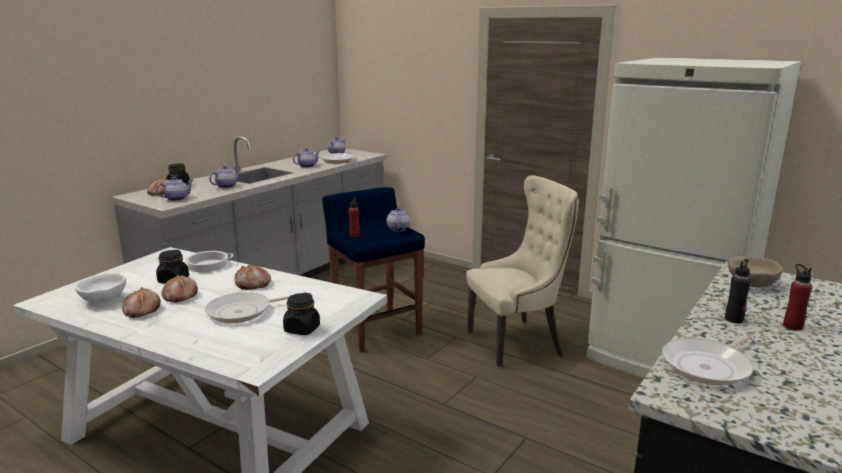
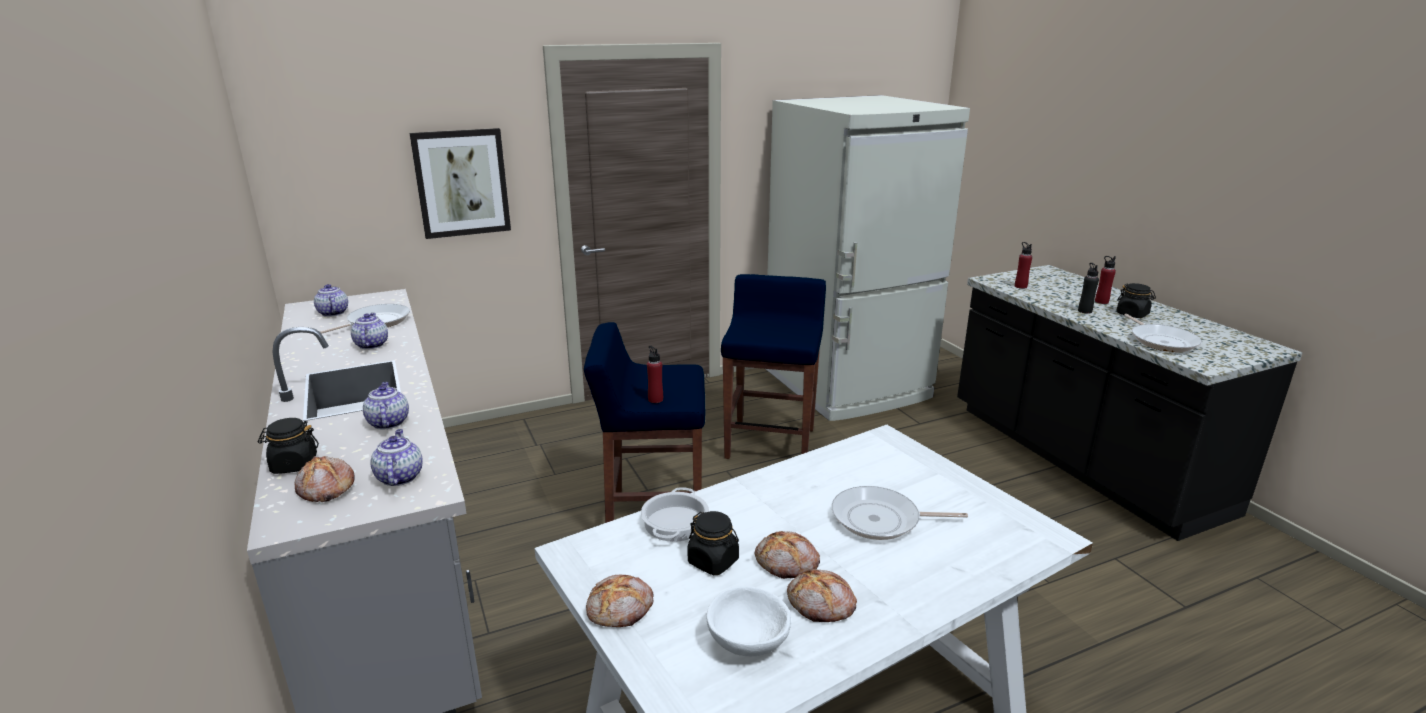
camera: 60 degrees left, 5 degrees up
frying pan [205,292,290,323] -> frying pan turned 90 degrees clockwise [832,486,968,540]
bread [234,264,271,290] -> bread moved to [586,575,653,627]
black jar [283,293,320,335] -> black jar moved to [1116,283,1156,318]
teapot [387,207,410,232] -> none
beige chair [466,176,579,367] -> blue stool [721,274,826,459]
beige bowl [728,256,783,288] -> red bottle [1015,242,1032,289]
none -> picture [410,128,511,239]

